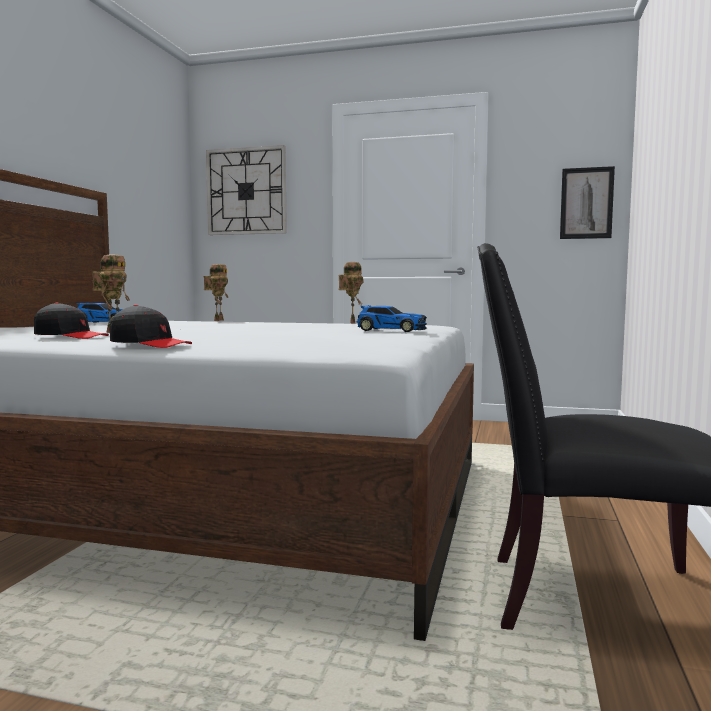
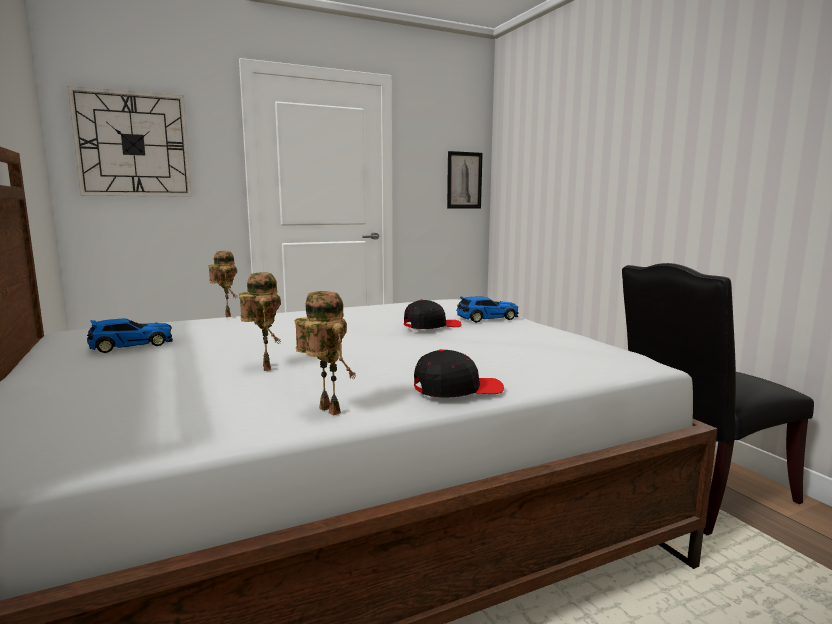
camera: 40 degrees left, 5 degrees up
black cap [34,302,109,339] -> black cap moved to [404,299,462,329]
toy robot [338,262,364,323] -> toy robot moved to [294,291,356,416]

